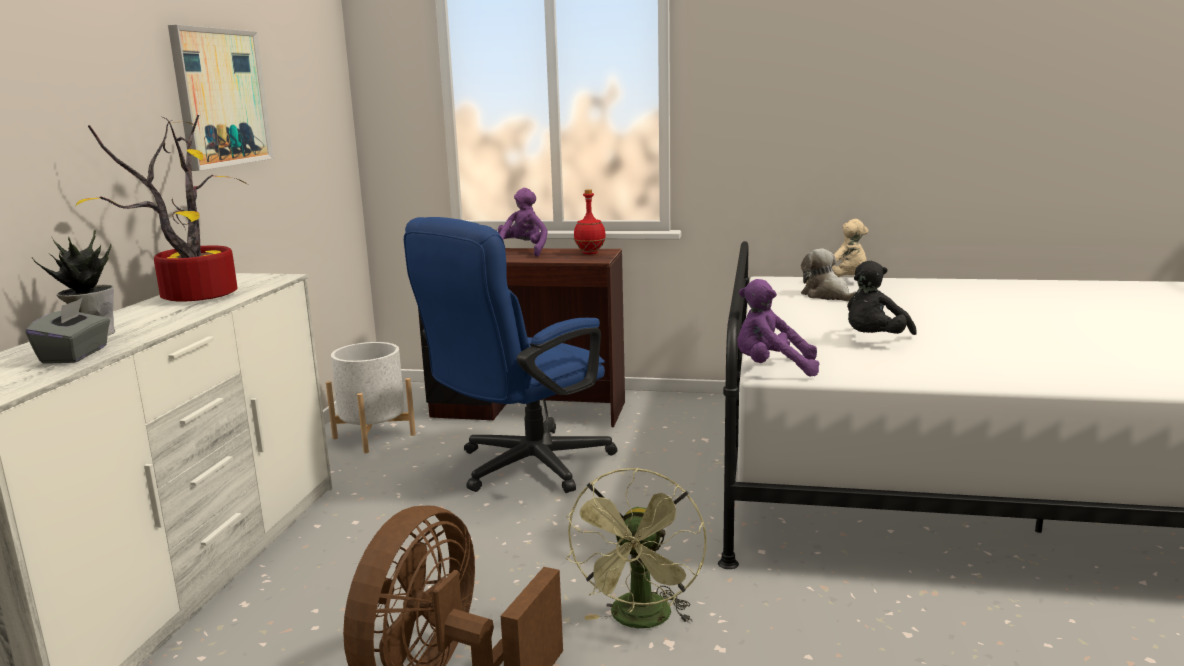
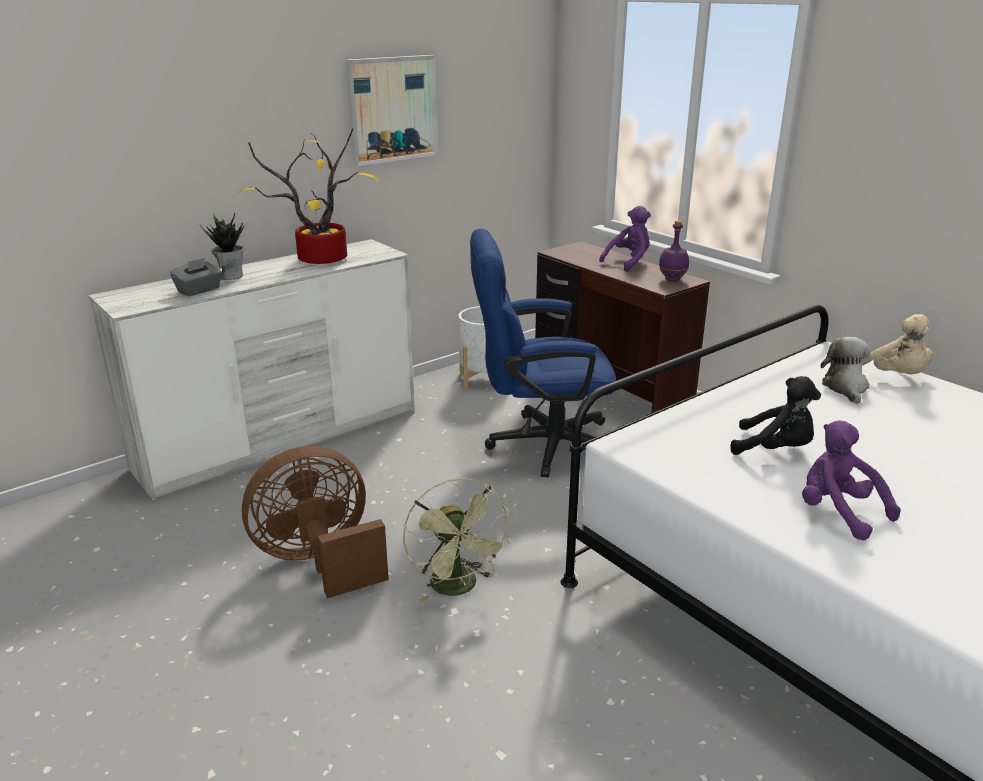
camera: 40 degrees right, 10 degrees up
green fan [566,467,707,628] -> green fan turned 75 degrees counterclockwise [403,478,511,603]
red bottle [574,189,606,254] -> purple bottle [659,221,689,281]
purple plush toy [738,279,819,377] -> purple plush toy moved to [802,420,901,540]
black plush toy [847,261,917,335] -> black plush toy turned 150 degrees counterclockwise [730,376,821,455]

